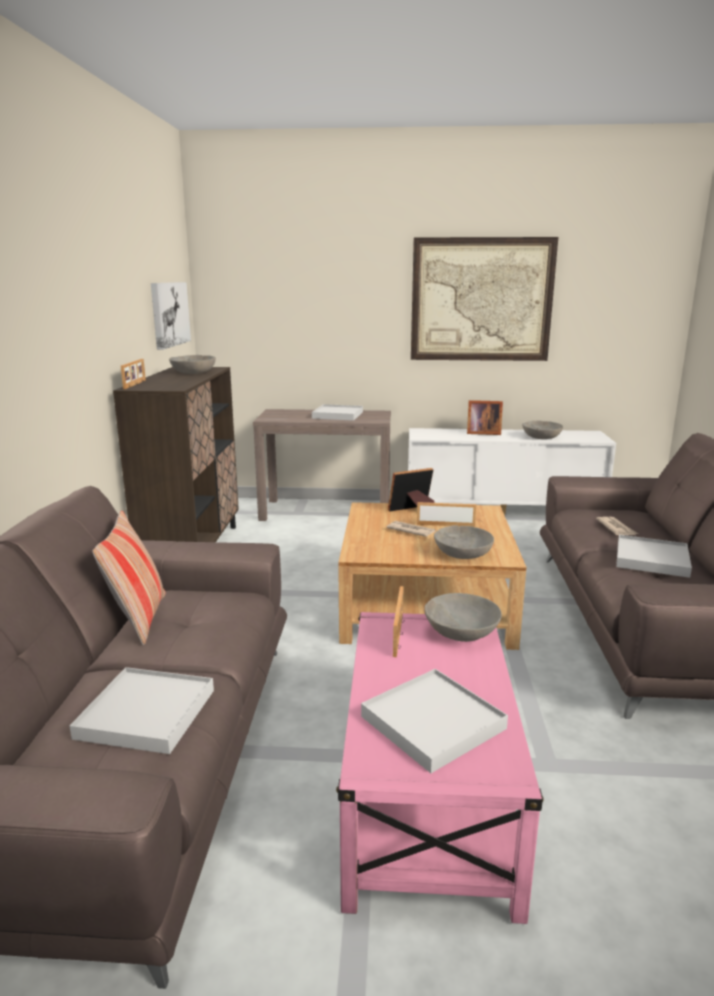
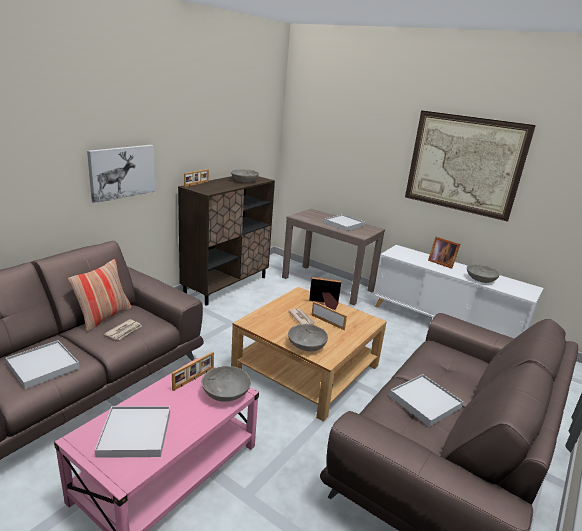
camera: 30 degrees right, 5 degrees up
picture [151,282,191,350] -> picture moved to [87,145,155,203]
newspaper [596,517,638,535] -> newspaper moved to [104,319,142,340]

